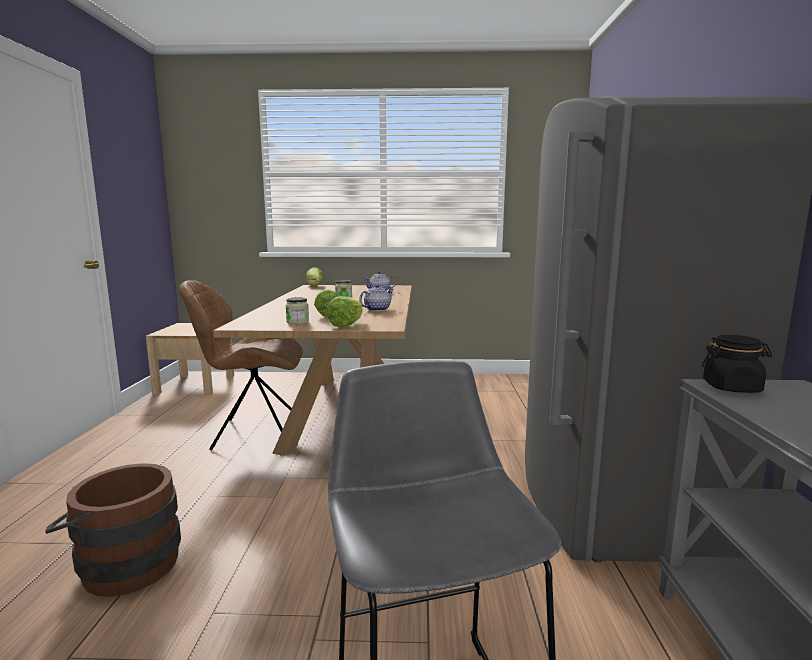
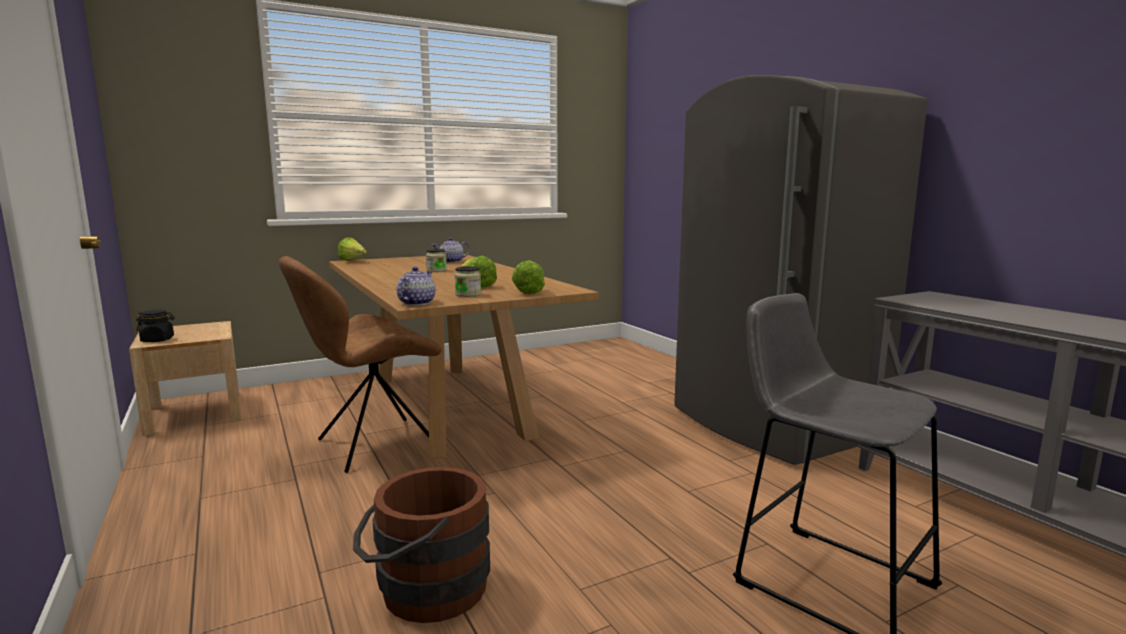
camera: 30 degrees left, 0 degrees up
teapot [359,284,394,311] -> teapot moved to [396,267,436,306]
black jar [702,335,772,393] -> black jar moved to [136,309,175,342]

